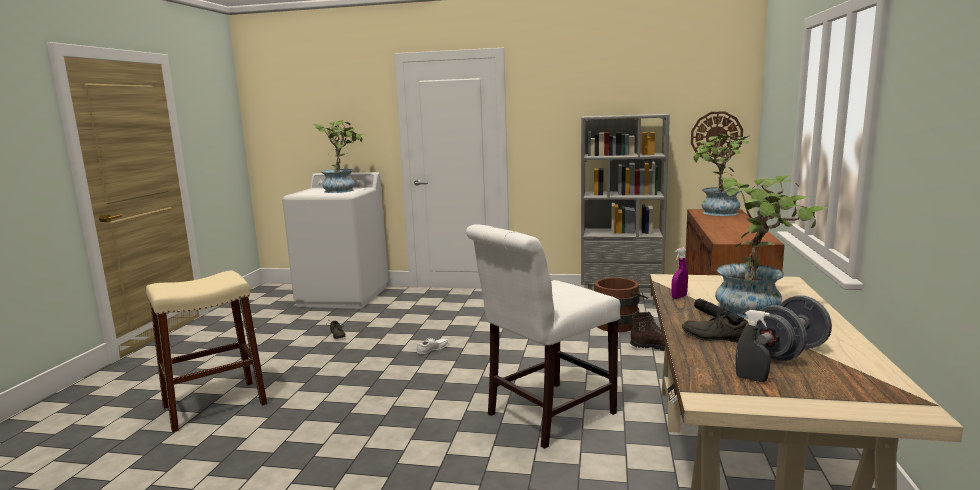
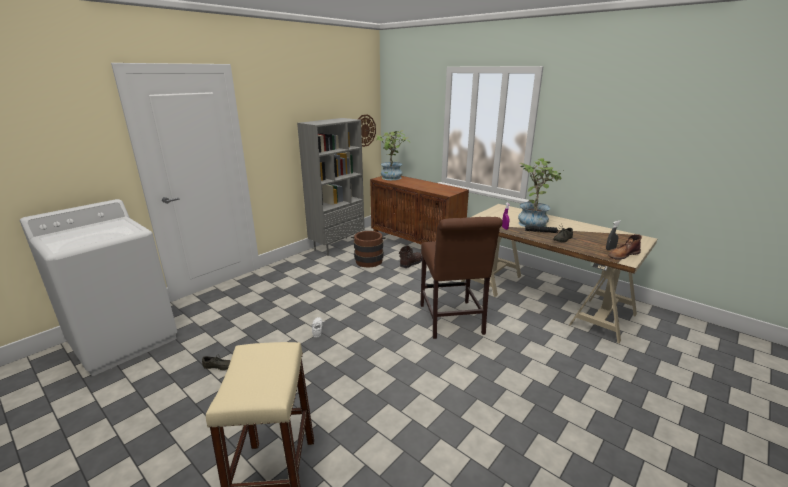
camera: 60 degrees left, 10 degrees up
potted plant [312,120,363,193] -> none
white chair [466,225,620,449] -> brown chair [421,217,502,339]
grey dumbbell [756,295,832,361] -> none
none -> brown boot [608,234,642,259]

